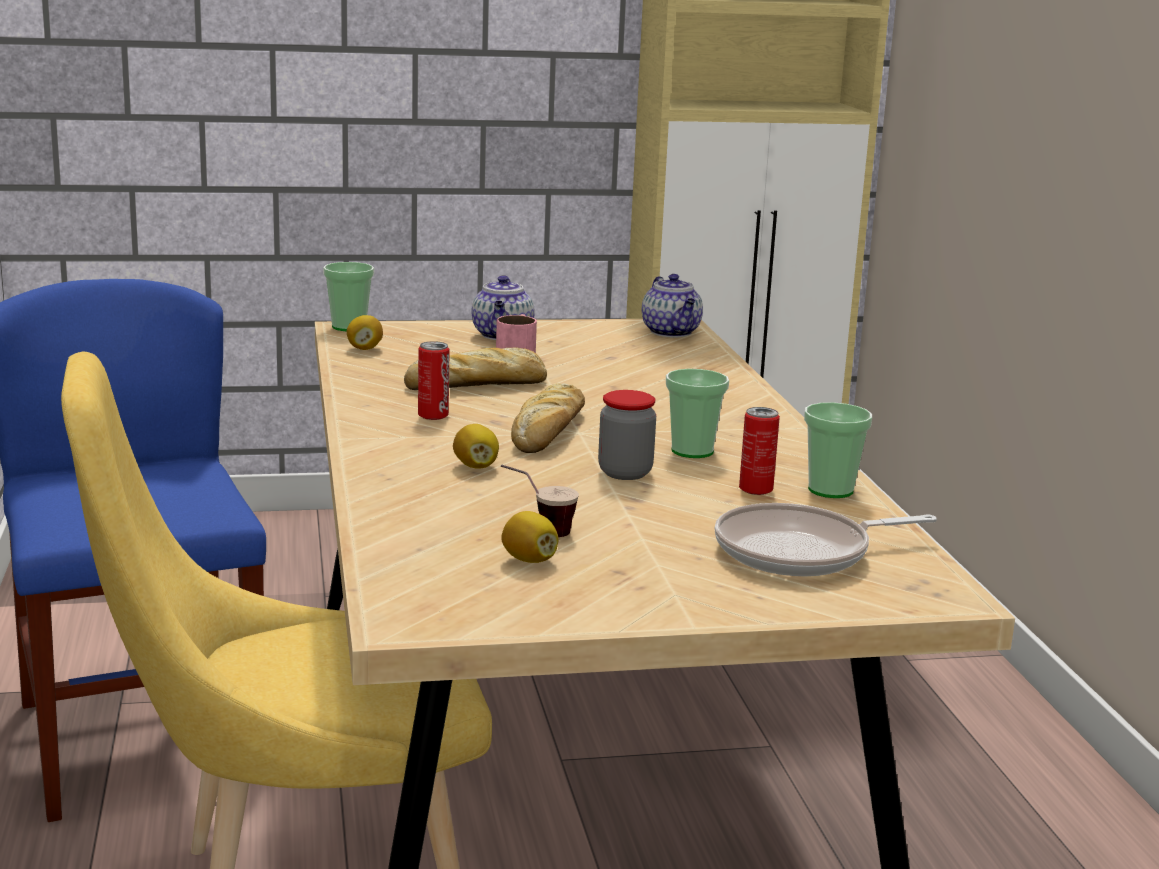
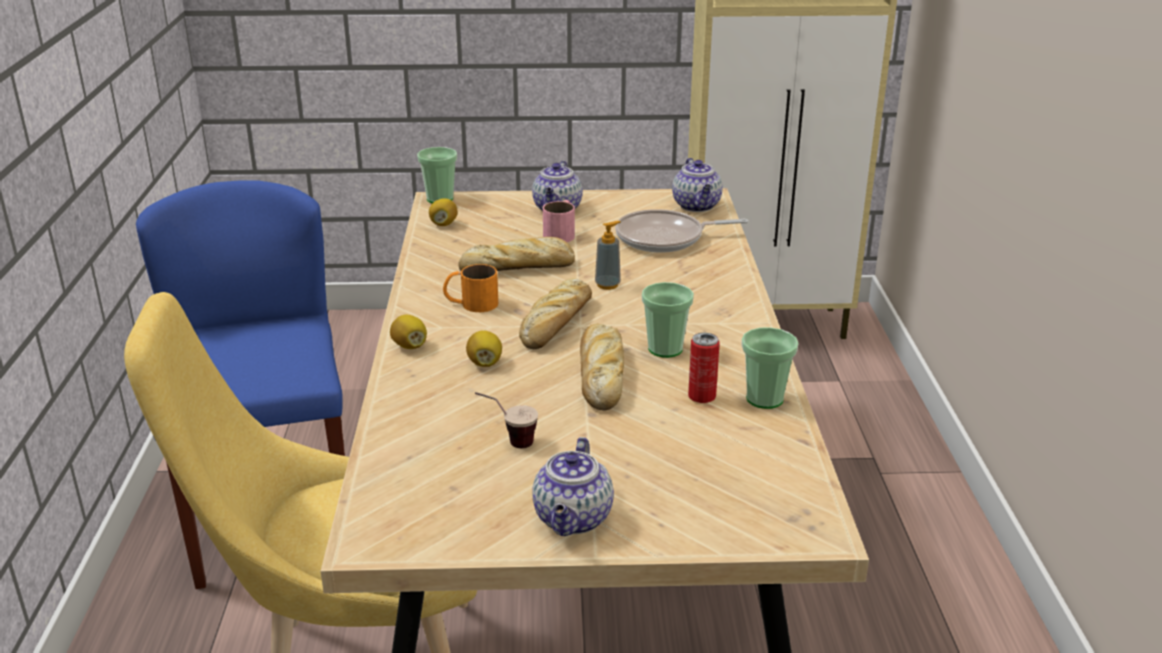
camera: 10 degrees right, 10 degrees up
can [418,341,450,420] -> orange mug [443,264,498,312]
lemon [501,511,559,563] -> lemon moved to [390,315,427,349]
jar [598,390,656,480] -> bread [580,324,624,411]
frying pan [714,503,937,577] -> frying pan moved to [615,209,749,253]
none -> teapot [533,437,614,536]
none -> soap dispenser [595,221,621,290]

